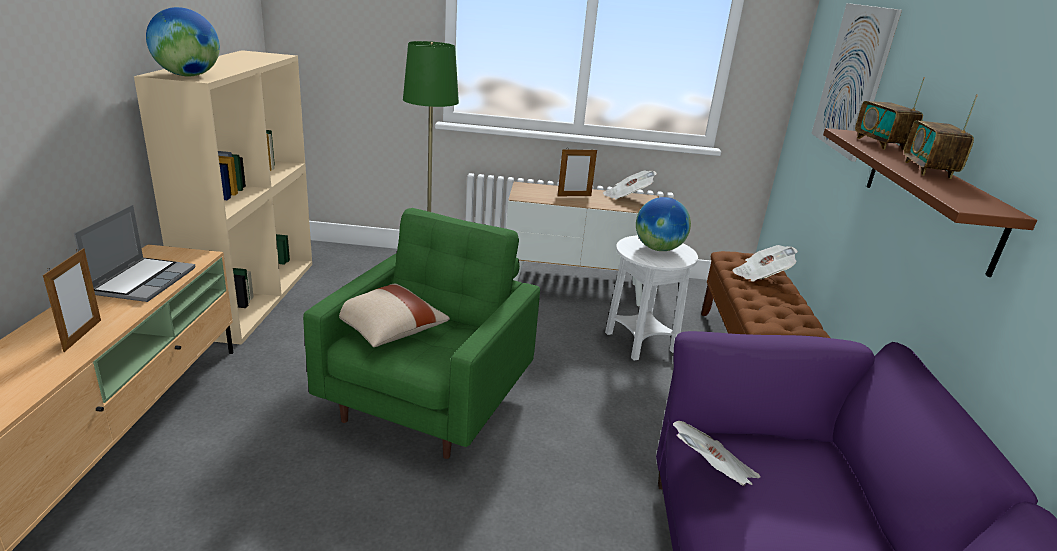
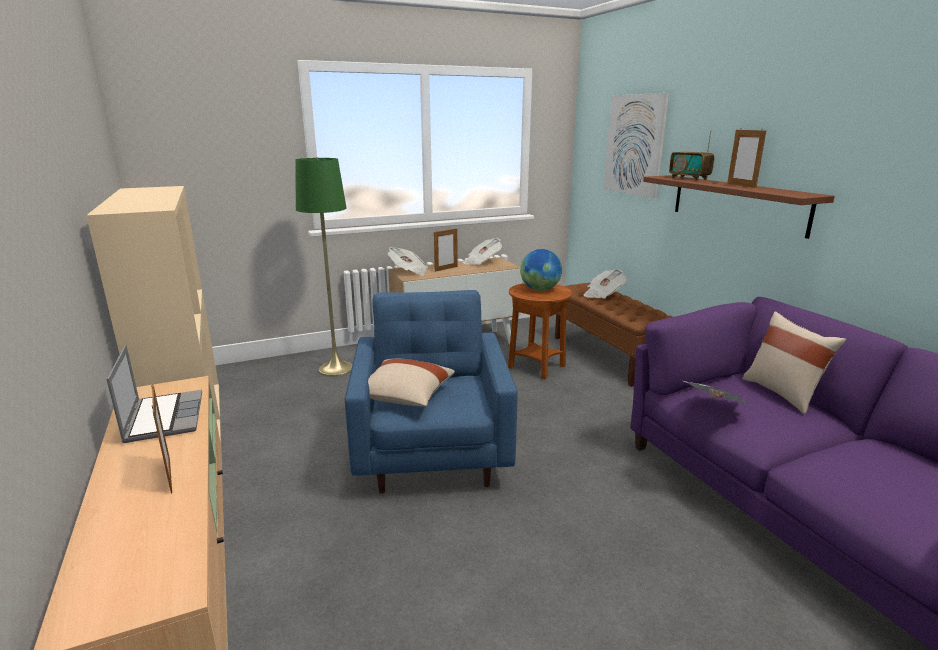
camera: 25 degrees left, 5 degrees down
globe [146,7,220,76] -> none
green armchair [303,208,540,459] -> blue armchair [345,290,518,494]
white side table [605,235,698,360] -> brown side table [508,283,572,379]
radio [904,94,978,179] -> picture frame [727,128,766,188]
none -> newspaper [388,247,429,276]
none -> beige pillow [742,311,846,414]

